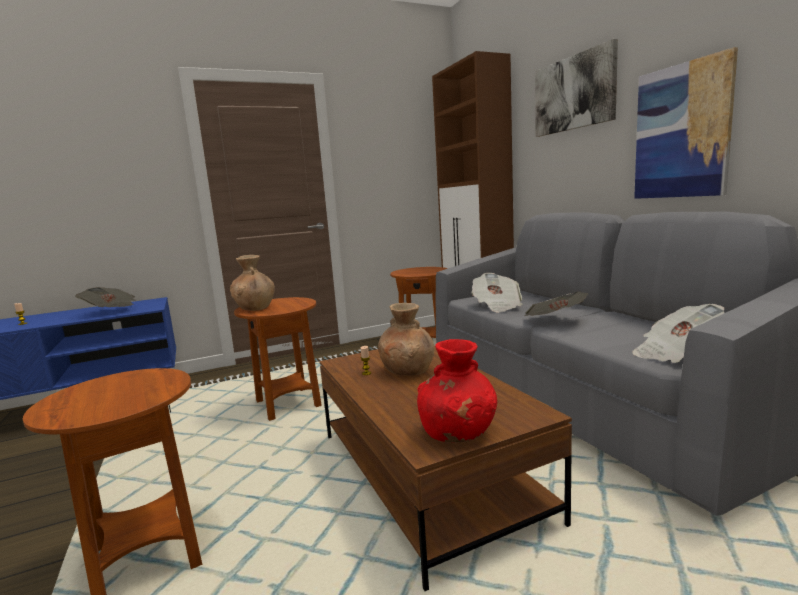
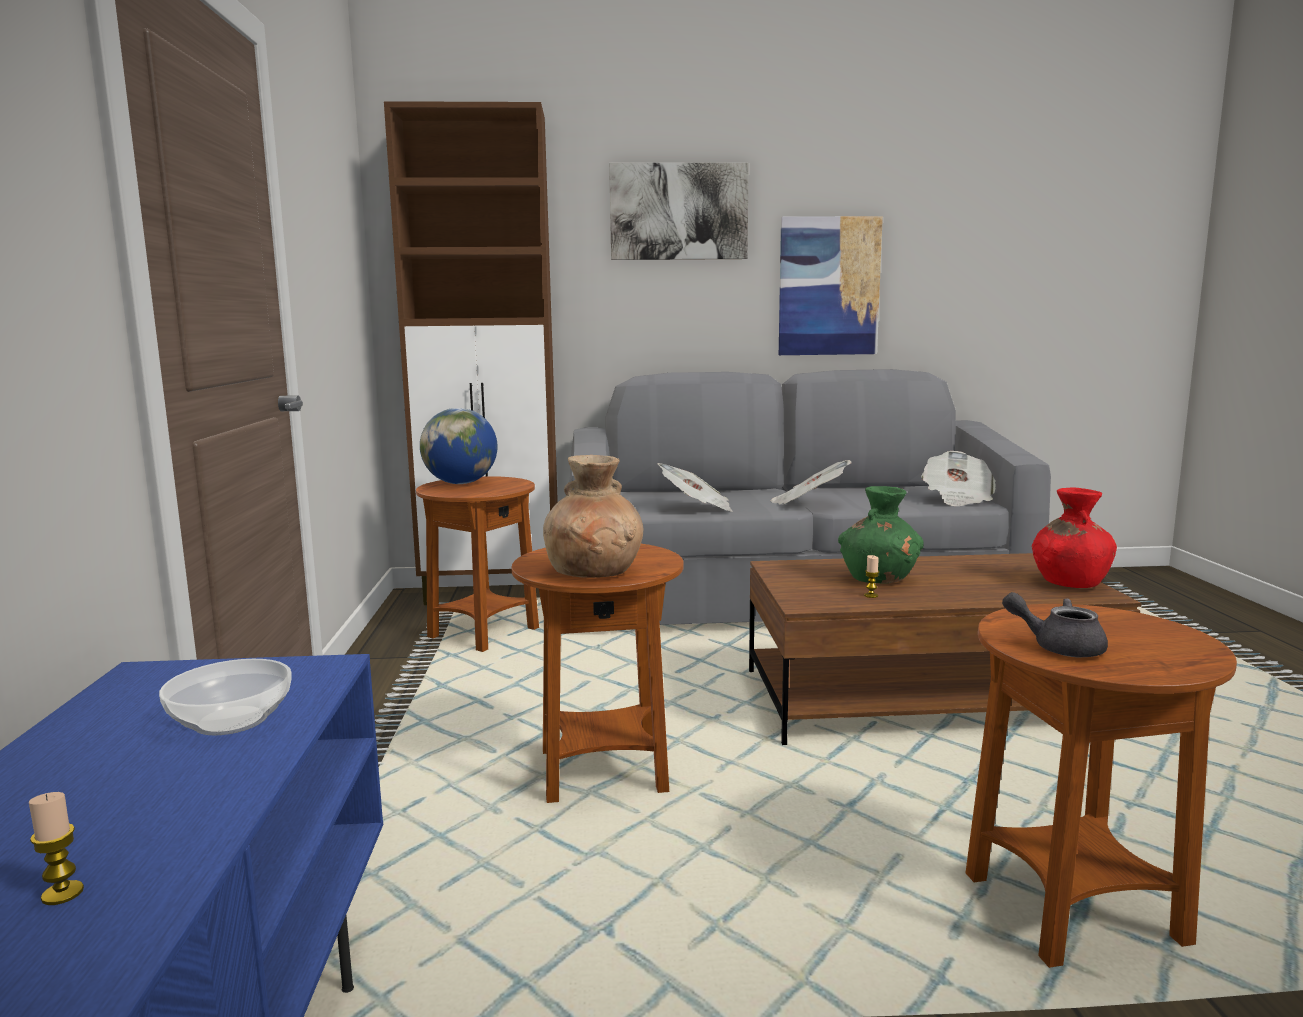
camera: 70 degrees left, 0 degrees up
newspaper [75,287,136,307] -> bowl [159,659,292,735]
brown vase [378,303,434,376] -> green vase [838,486,924,584]
none -> globe [420,408,497,484]
none -> grey teapot [1002,592,1108,658]

